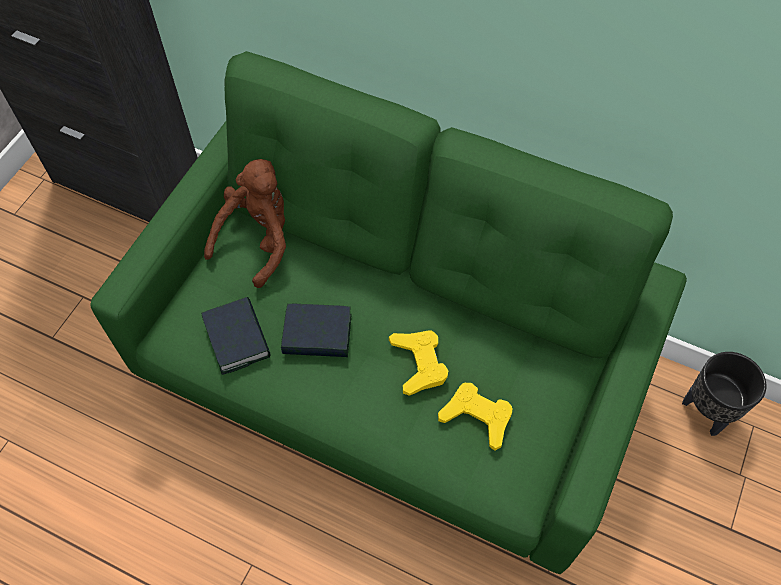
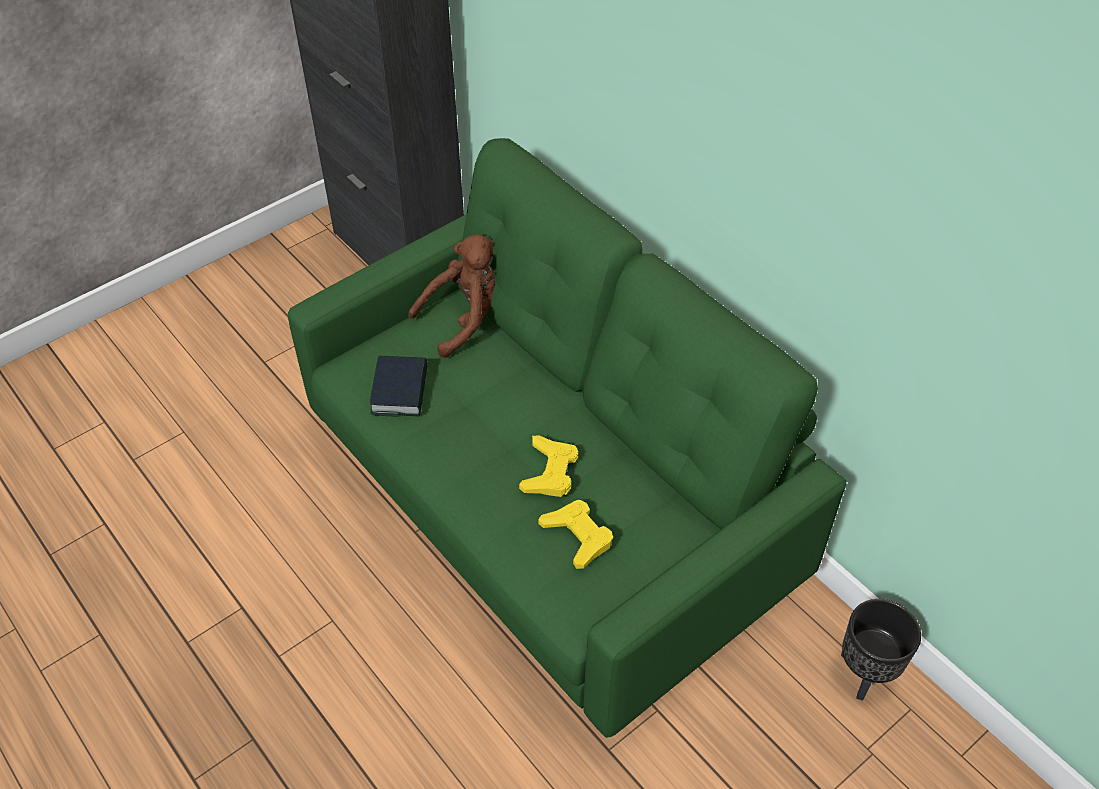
camera: 25 degrees right, 10 degrees down
book [281,304,351,357] -> none

